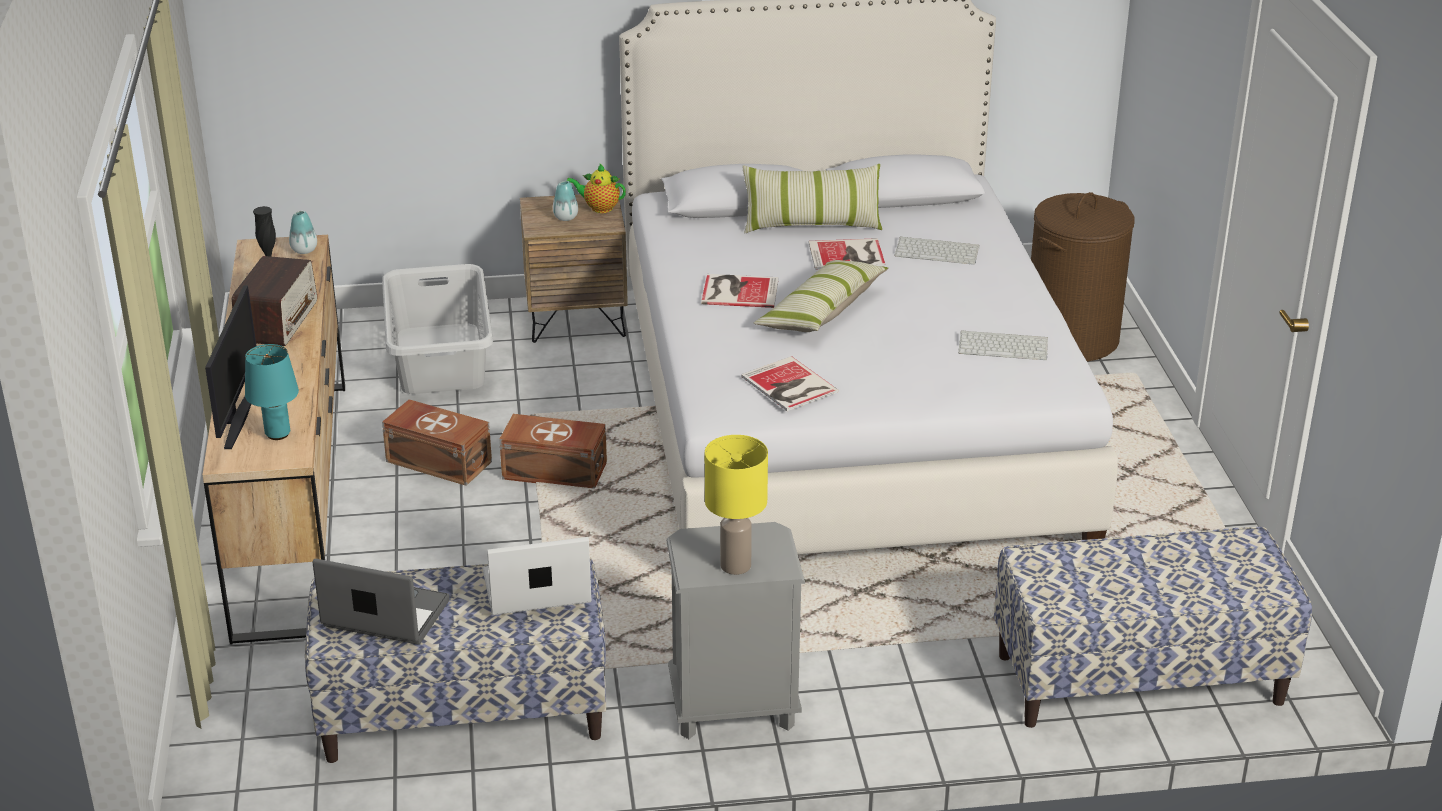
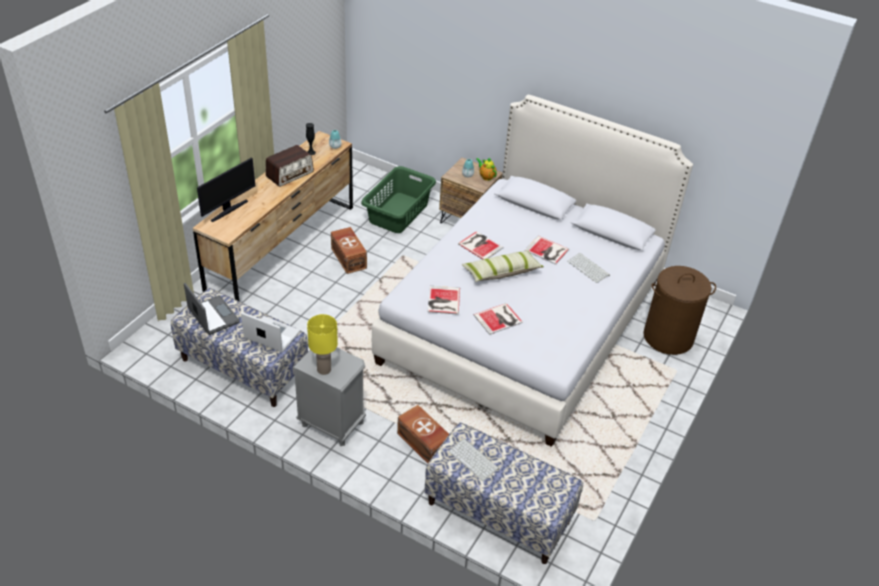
camera: 35 degrees right, 10 degrees up
turquoise table lamp [245,344,299,440] -> none
grey laundry basket [382,264,493,394] -> green laundry basket [361,166,436,233]
brown storage box [499,414,607,489] -> brown storage box moved to [397,405,449,463]
pillow [743,164,882,233] -> none
keyboard [958,330,1048,360] -> keyboard moved to [449,439,499,481]
none -> book [474,303,523,335]

